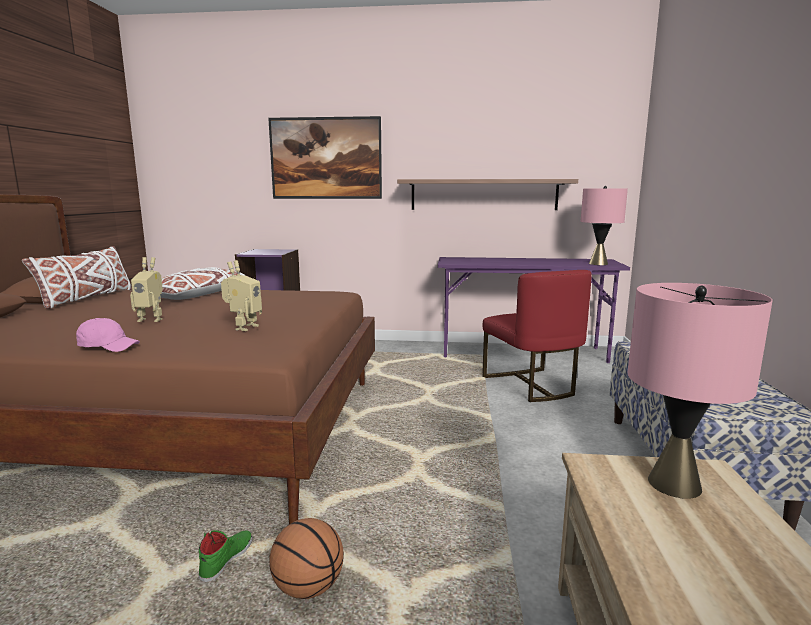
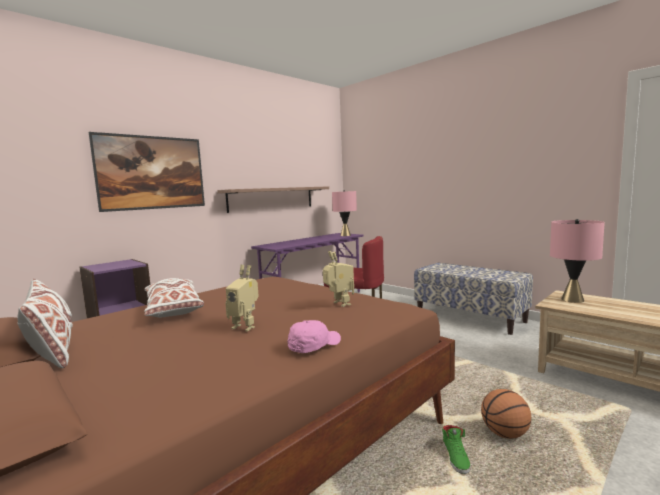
camera: 50 degrees left, 5 degrees down
toy robot [130,257,163,322] -> toy robot turned 75 degrees clockwise [225,265,259,331]
green shoe [199,530,253,582] -> green shoe turned 150 degrees counterclockwise [442,425,471,474]

